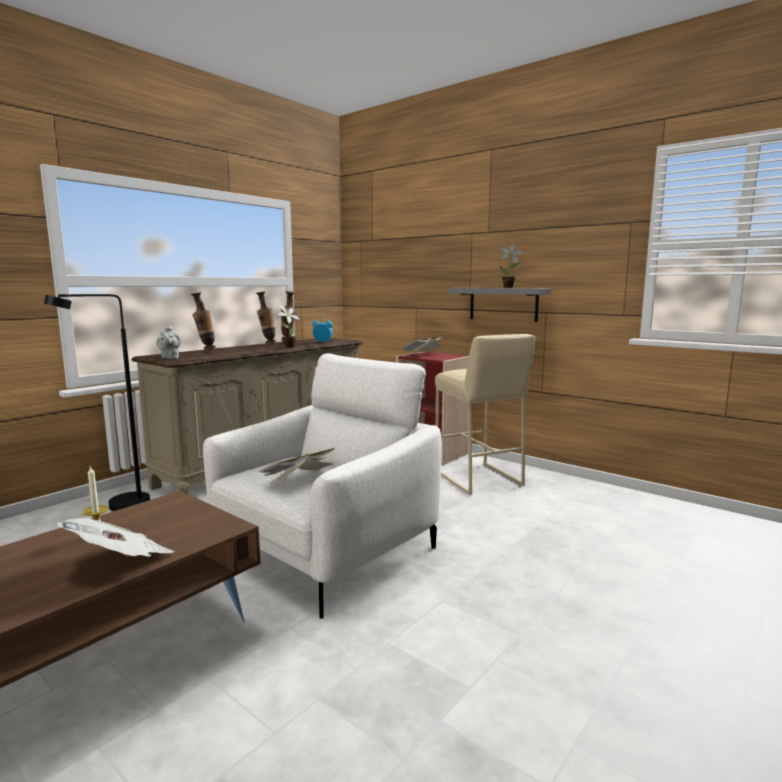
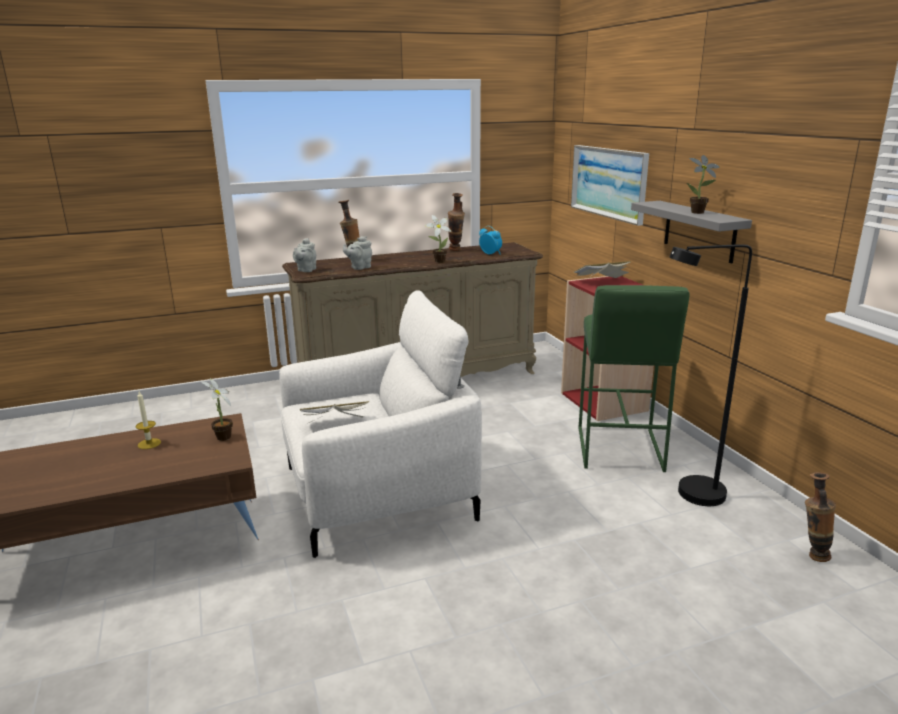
camera: 30 degrees right, 10 degrees up
black floor lamp [44,294,150,511] -> black floor lamp moved to [670,244,752,506]
newspaper [55,518,174,557] -> none
vase [256,292,277,345] -> vase moved to [805,472,836,562]
beige stool [435,334,535,495] -> green stool [579,285,690,472]
none -> potted plant [201,378,233,441]
none -> grey teapot [343,236,372,270]
none -> picture [571,145,649,226]

